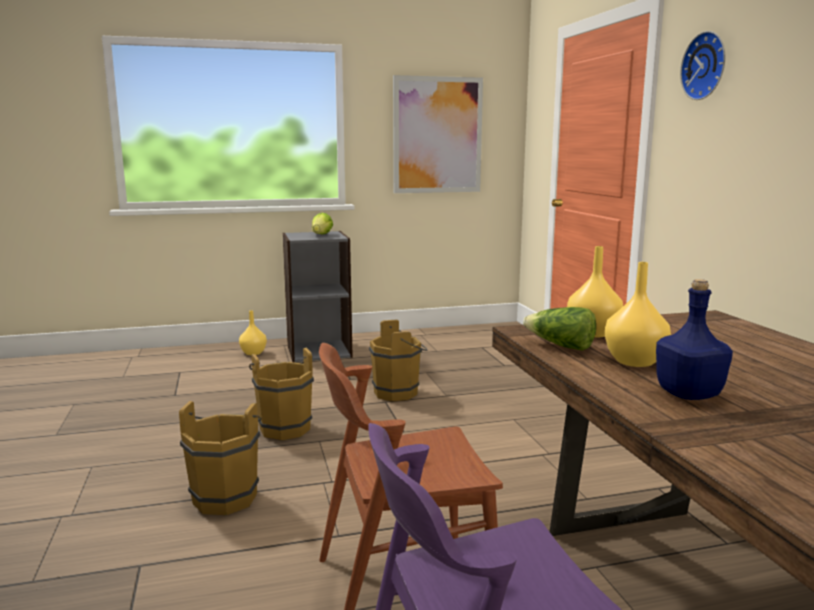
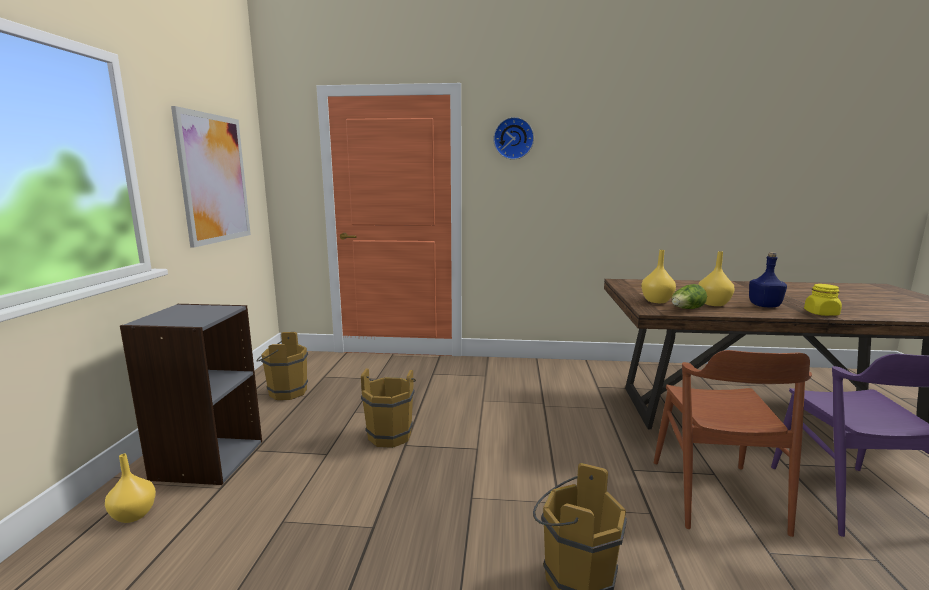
camera: 70 degrees left, 0 degrees up
brown bucket [249,348,314,440] -> brown bucket moved to [257,332,308,400]
lettuce [312,213,333,234] -> none
none -> yellow jar [804,284,842,316]

